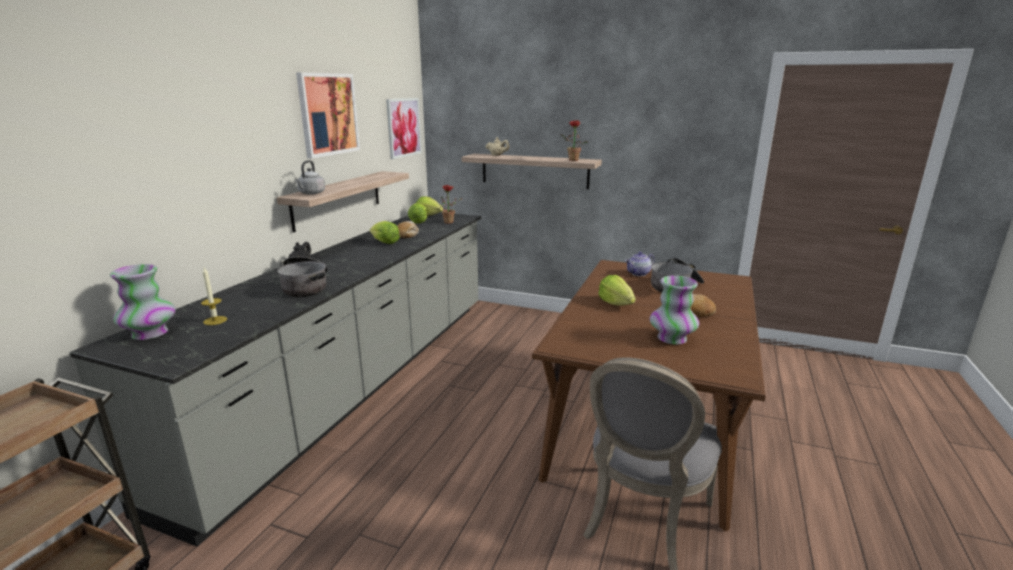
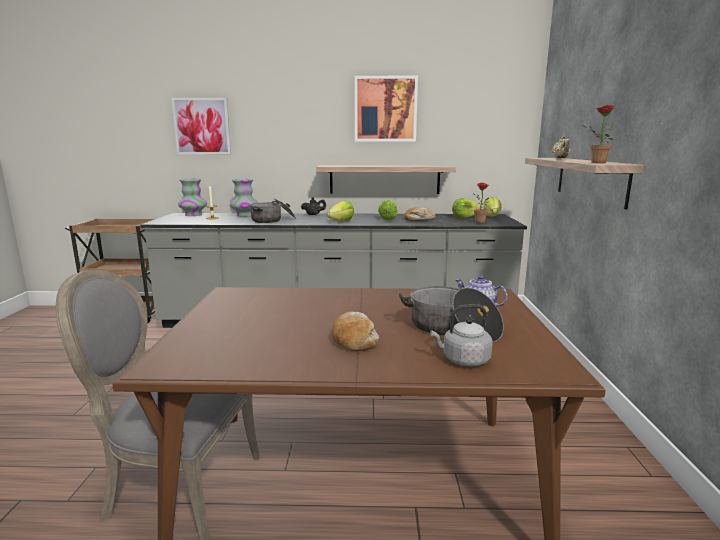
camera: 70 degrees right, 5 degrees down
grey kettle [295,160,325,195] -> grey kettle moved to [430,304,493,367]
picture [386,98,422,159] -> picture moved to [171,98,231,155]
lettuce [598,275,636,306] -> lettuce moved to [327,201,354,221]
vase [650,275,699,344] -> vase moved to [230,179,258,217]

